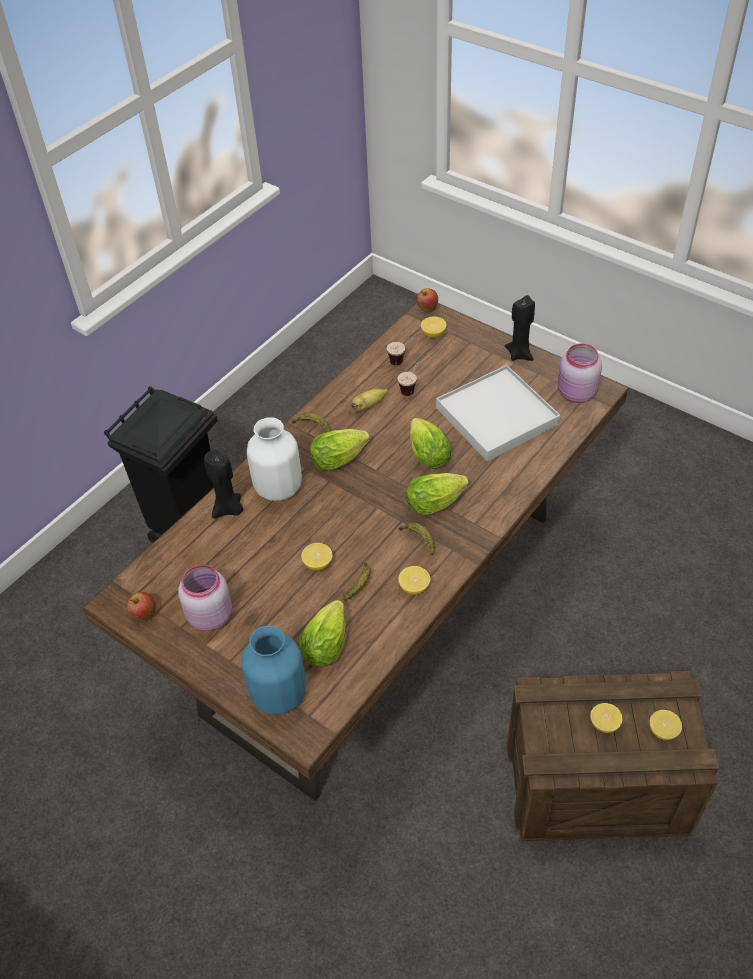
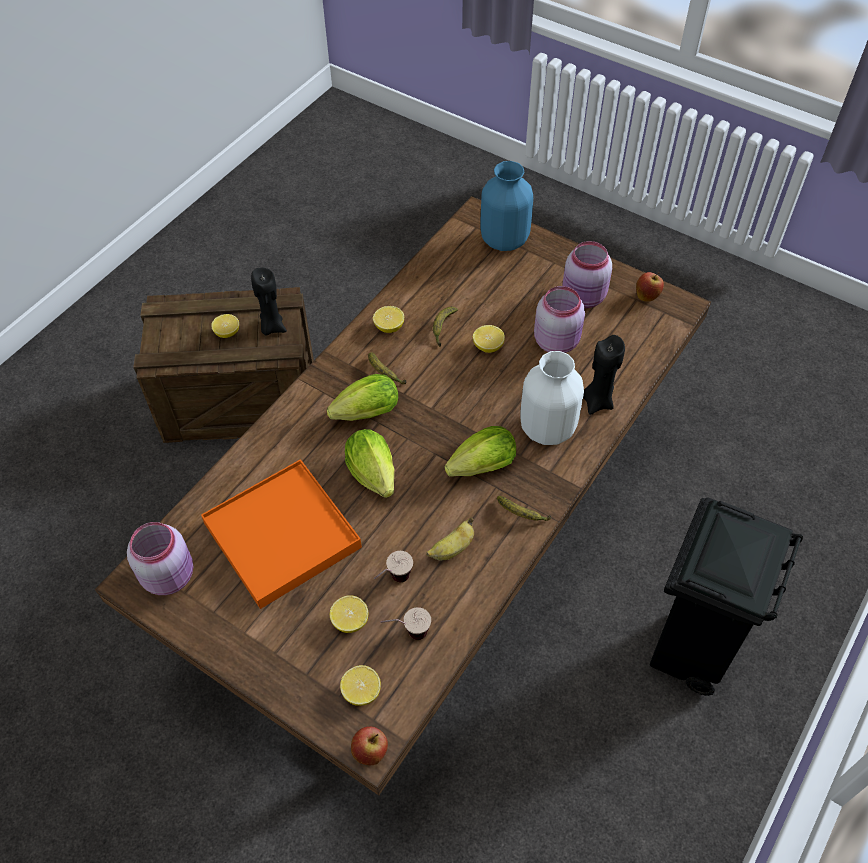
camera: 175 degrees right, 5 degrees up
lettuce [298,600,346,666] -> none
white tray [436,365,560,461] -> orange tray [201,459,362,609]
black candle [505,295,535,361] -> black candle moved to [251,267,287,336]
lemon [649,710,682,740] -> lemon moved to [330,595,368,633]
none -> pink jar [534,286,585,353]

